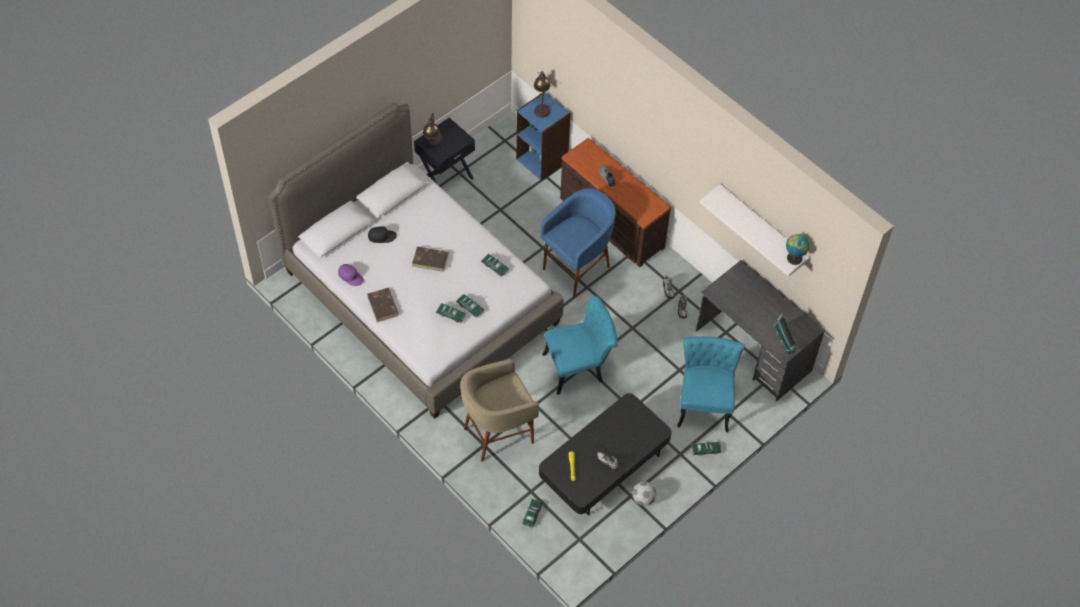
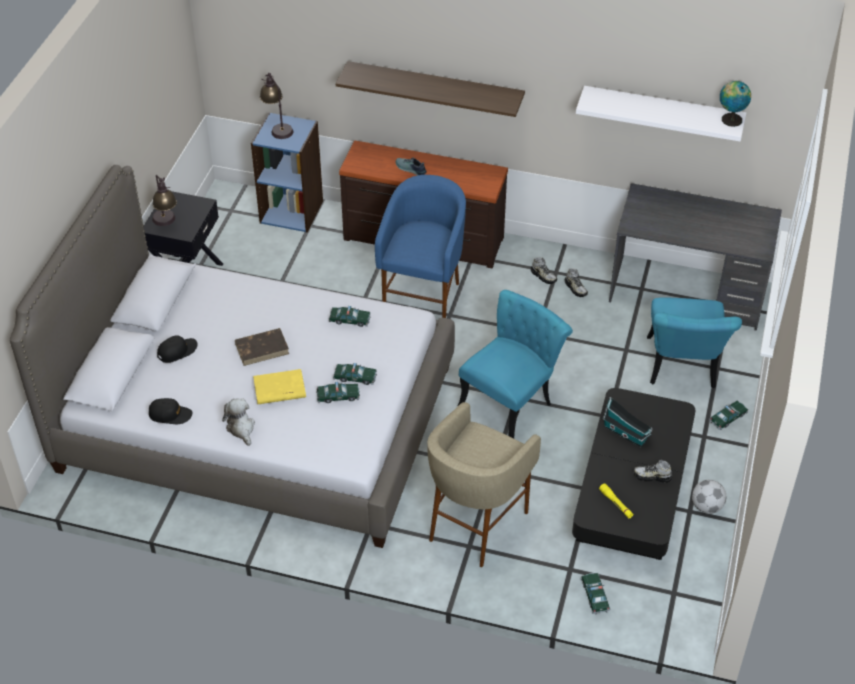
camera: 30 degrees left, 10 degrees down
purple cap [338,264,364,286] -> black cap [149,398,193,424]
brown book [367,288,399,322] -> plush toy [222,398,255,446]
turquoise chair [677,336,745,432] -> turquoise chair turned 150 degrees counterclockwise [647,297,742,388]
toy house [774,314,798,355] -> toy house moved to [603,397,653,447]
none -> yellow book [253,369,306,404]
none -> shelf [336,61,525,117]

